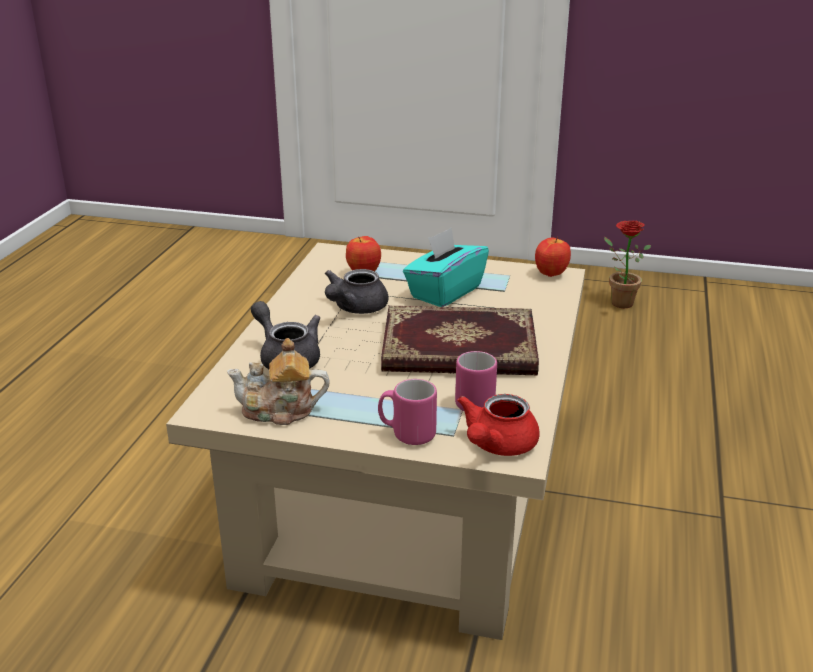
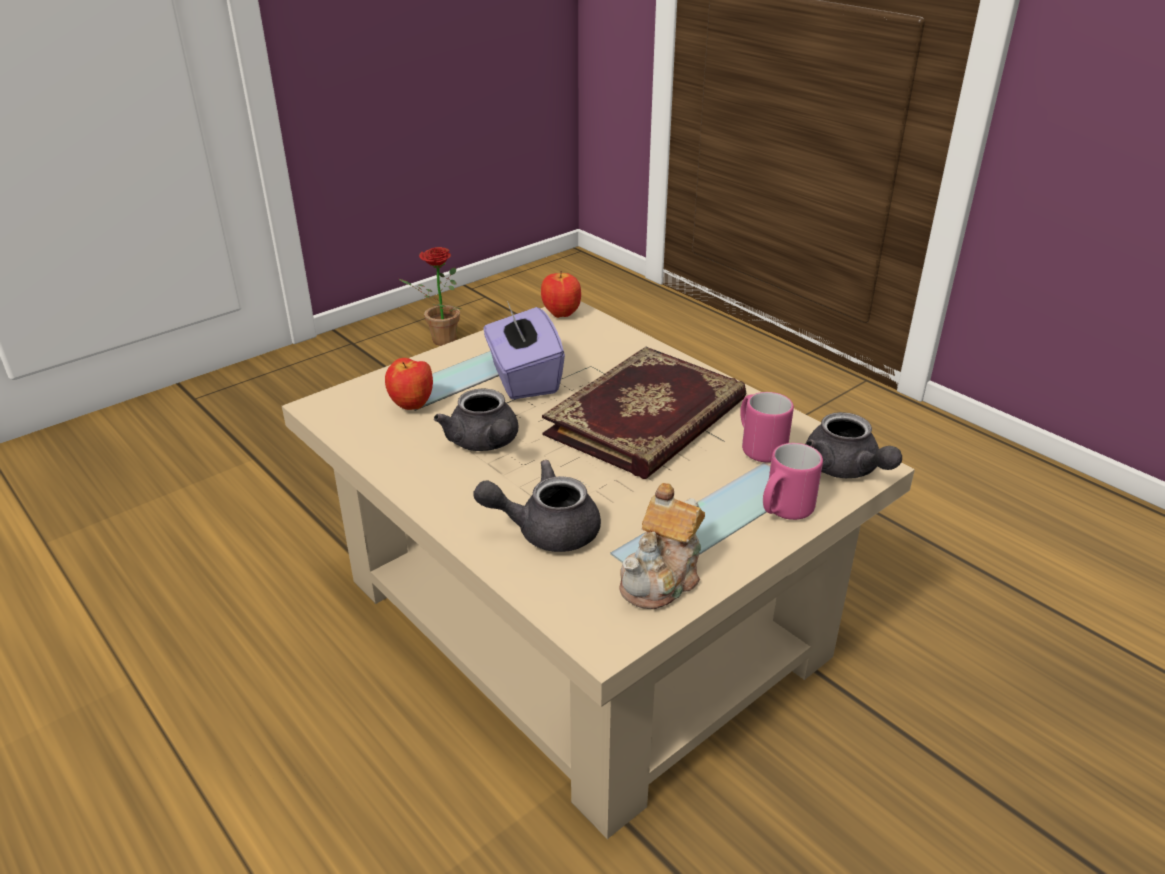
camera: 55 degrees left, 5 degrees up
turquoise tissue box [403,228,489,307] -> purple tissue box [484,301,565,399]
red teapot [457,394,540,456] -> grey teapot [806,412,902,478]

